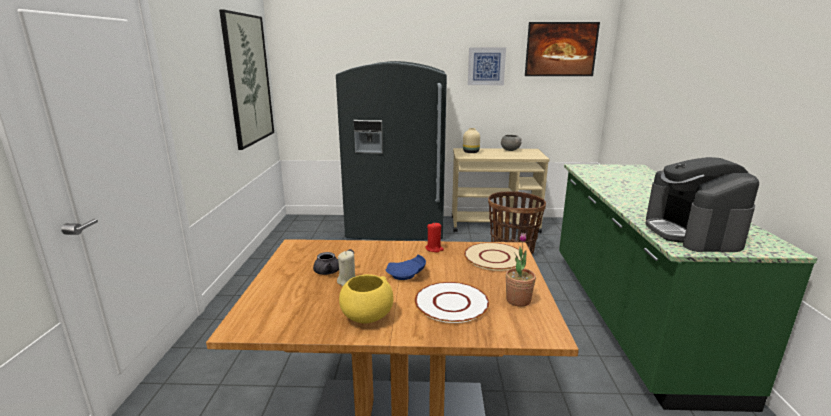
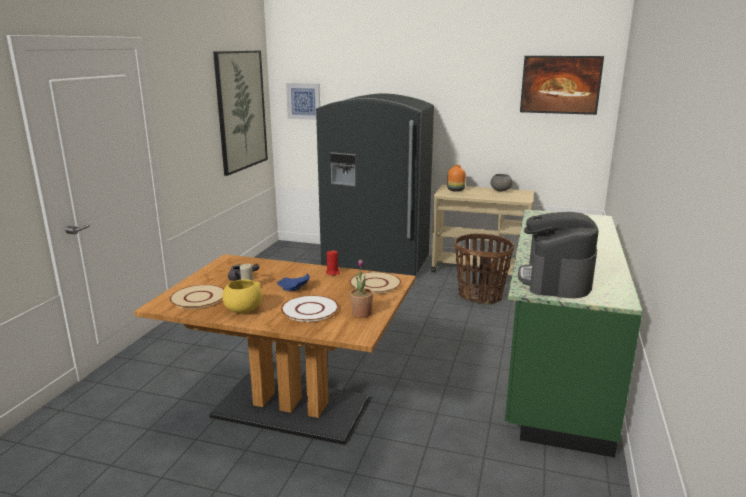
camera: 15 degrees right, 0 degrees up
beige vase [463,128,480,153] -> orange vase [447,165,466,191]
picture [468,47,506,85] -> picture moved to [286,83,320,120]
none -> beige plate [169,285,224,309]

